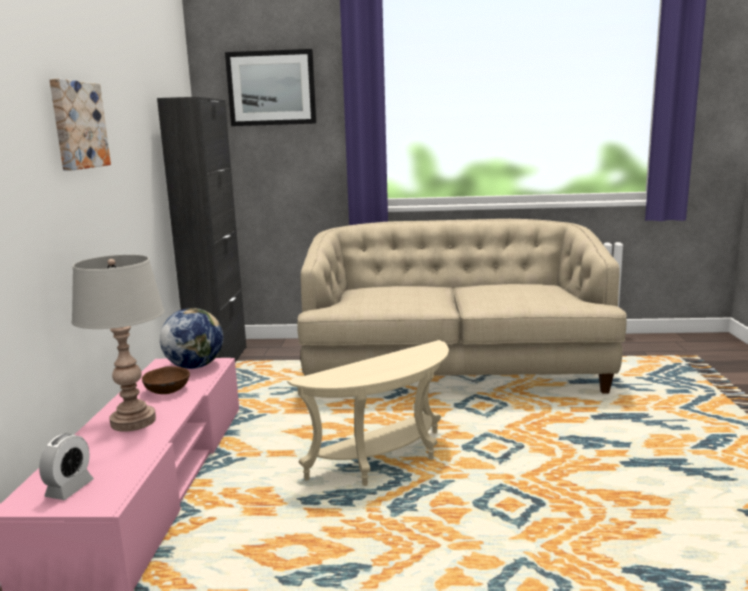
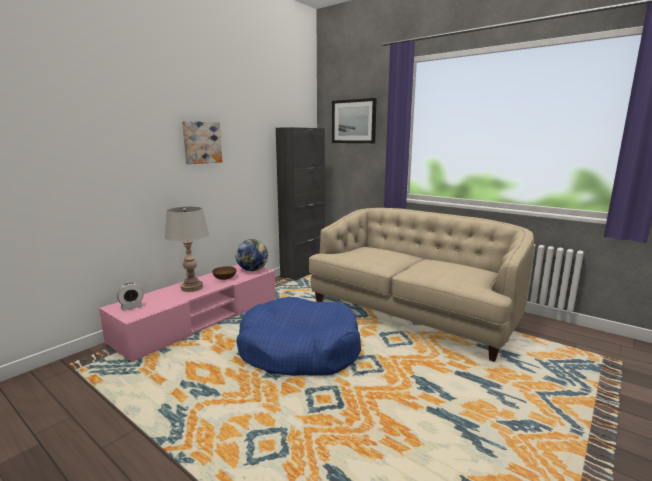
camera: 35 degrees right, 0 degrees up
beige side table [287,340,449,486] -> blue dog bed [236,297,361,376]

